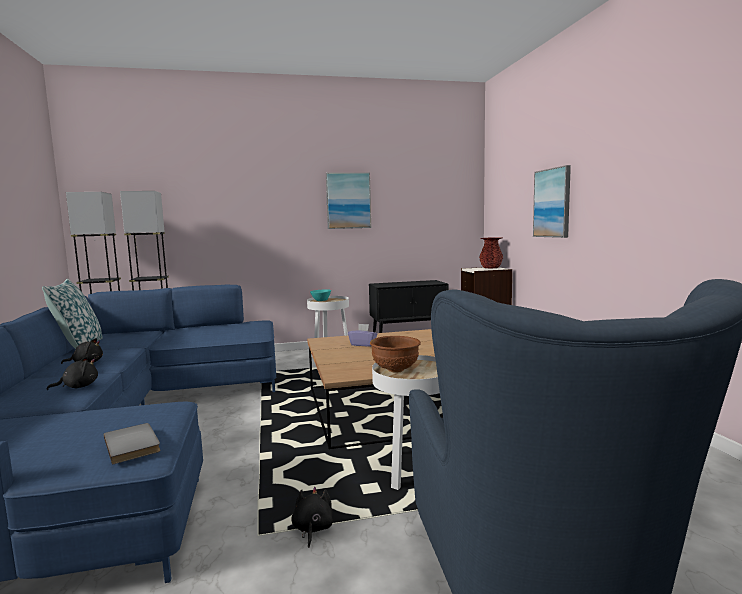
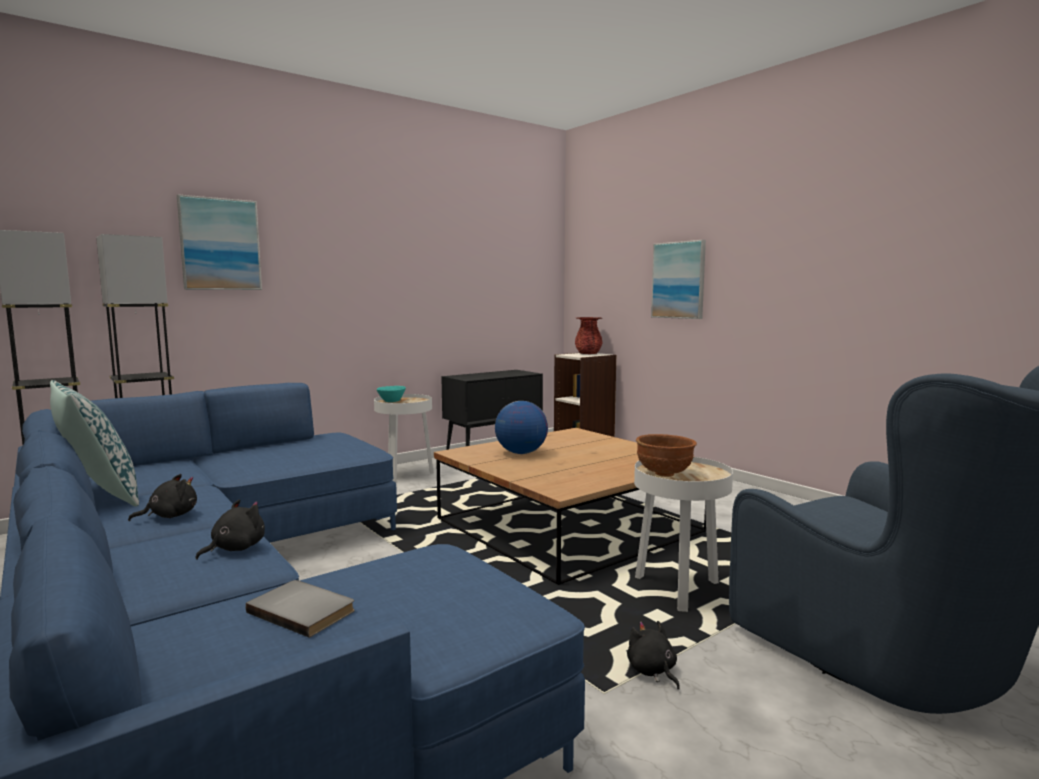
camera: 25 degrees left, 0 degrees up
grey book [104,423,161,465] -> grey book moved to [246,580,355,638]
picture [326,172,371,229] -> picture moved to [177,194,262,290]
purple tissue box [348,324,378,347] -> globe [495,401,548,454]

